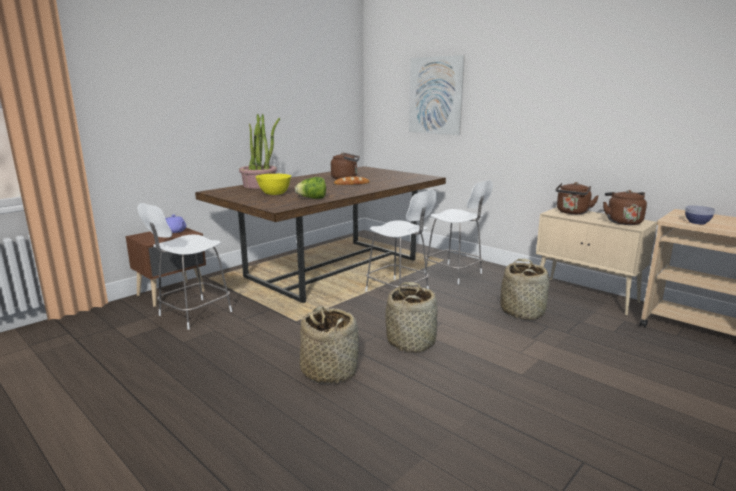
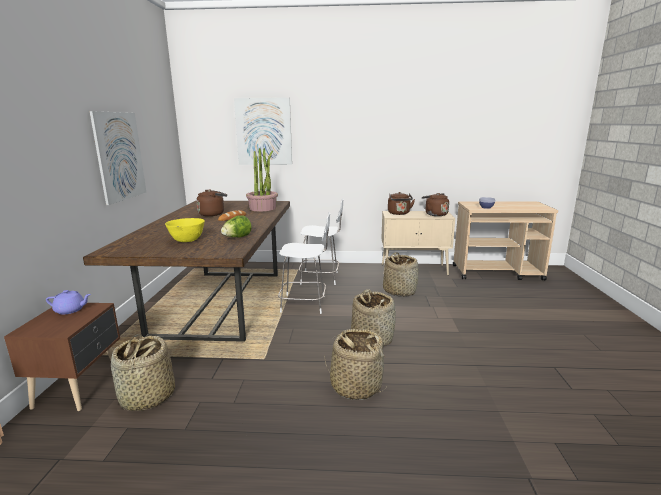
camera: 40 degrees left, 0 degrees up
white chair [138,203,232,330] -> basket [111,334,175,411]
potted plant [239,114,280,189] -> potted plant moved to [246,148,278,211]
none -> picture [90,111,146,205]

